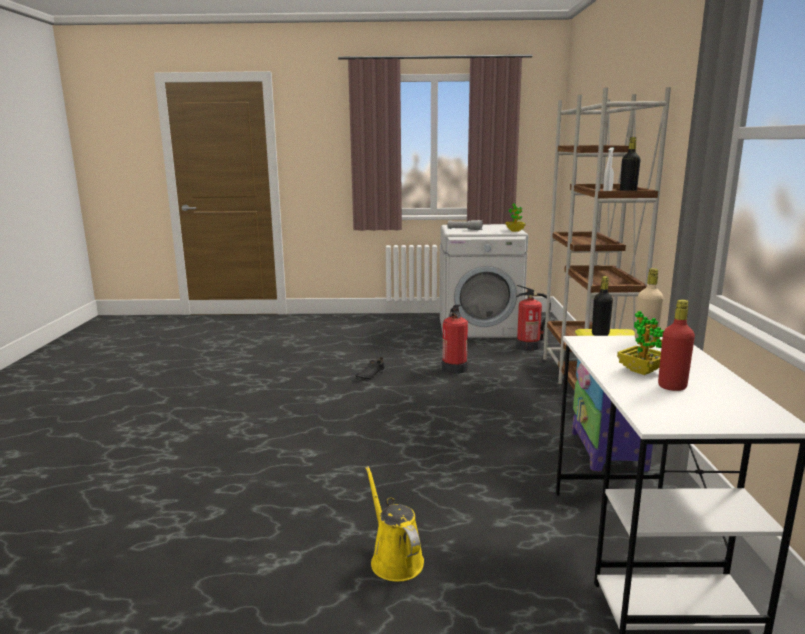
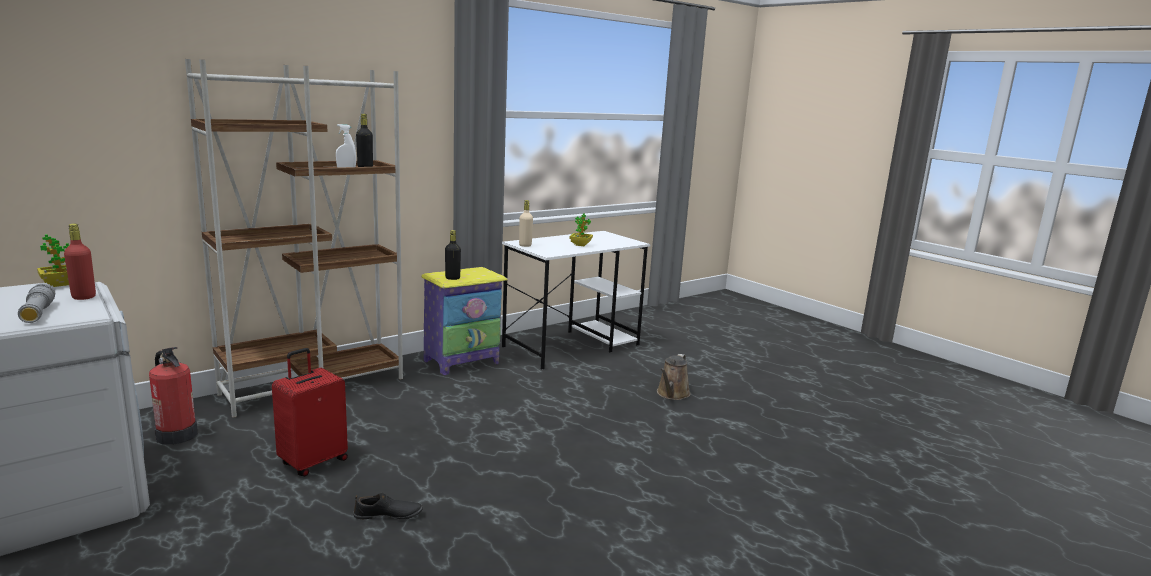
camera: 130 degrees left, 0 degrees up
yellow watering can [366,466,424,582] -> brown watering can [657,354,691,400]
fire extinguisher [442,305,468,374] -> red suitcase [272,348,348,476]
red bottle [658,300,695,391] -> red bottle moved to [64,224,96,300]

